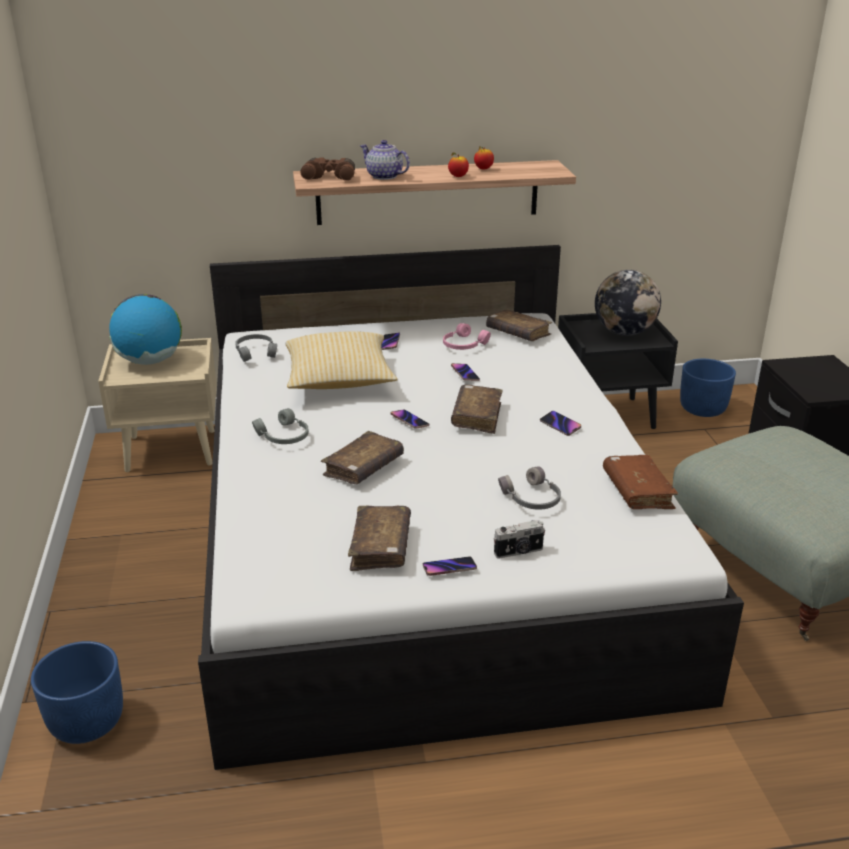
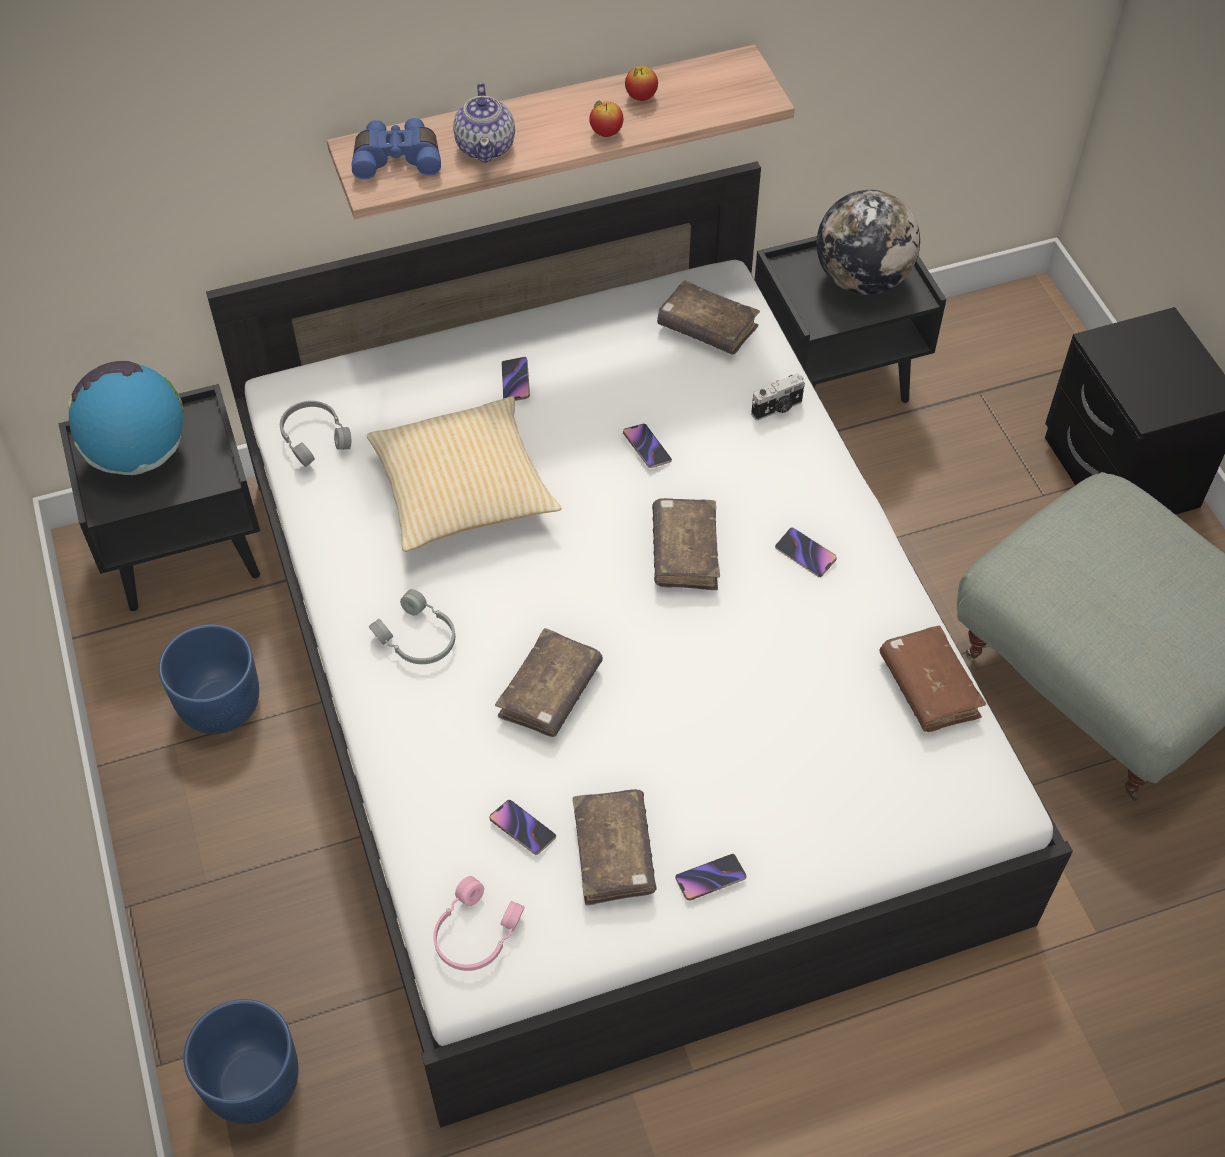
camera: 10 degrees left, 25 degrees up
beige nightstand [98,338,217,472] -> black nightstand [58,384,260,611]
brown binoculars [300,157,355,181] -> blue binoculars [352,118,441,179]
teapot [360,140,410,180] -> teapot turned 120 degrees counterclockwise [453,83,515,163]
phone [390,410,429,429] -> phone moved to [490,800,556,855]
pink headphones [443,323,491,350] -> pink headphones moved to [434,876,525,971]
camera [494,520,545,559] -> camera moved to [751,373,805,420]
grey headphones [498,466,561,510] -> none
blue planter [680,359,736,417] -> blue planter moved to [158,624,259,734]

